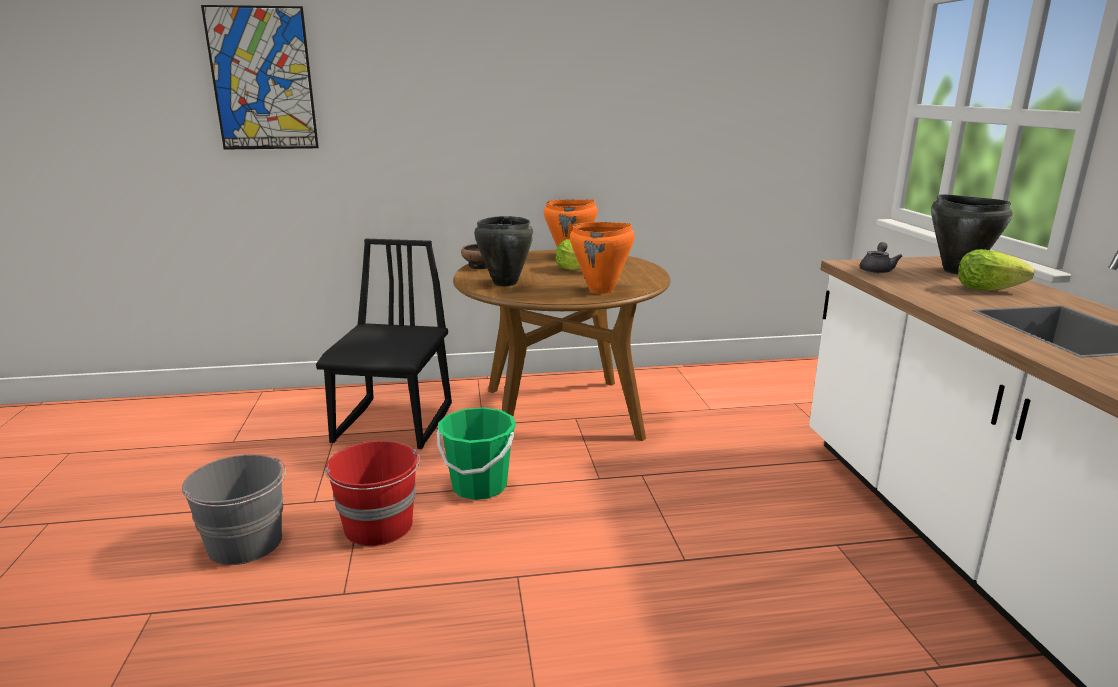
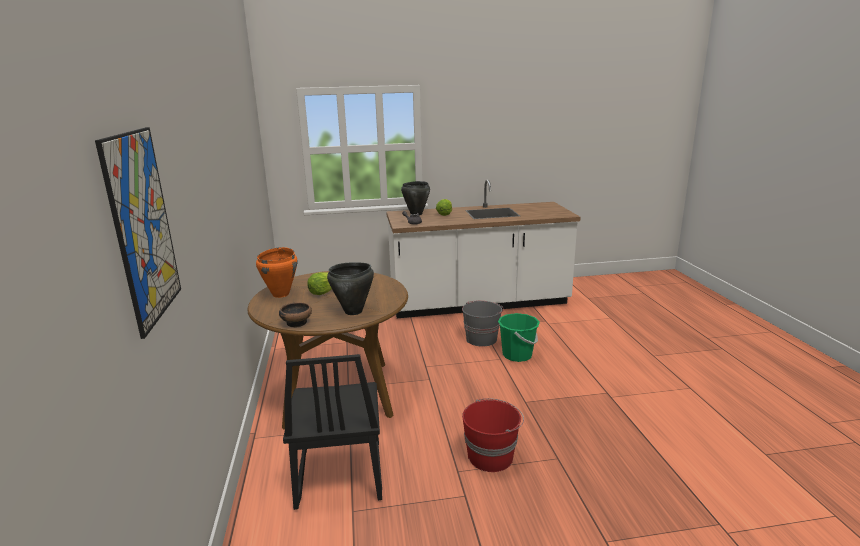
camera: 90 degrees left, 0 degrees up
grey bucket [182,454,286,565] -> grey bucket moved to [462,301,504,346]
black chair [316,239,452,449] -> black chair turned 105 degrees counterclockwise [283,354,382,510]
green bucket [437,407,516,500] -> green bucket moved to [498,313,540,362]
orange cooking pot [570,222,635,294] -> none

